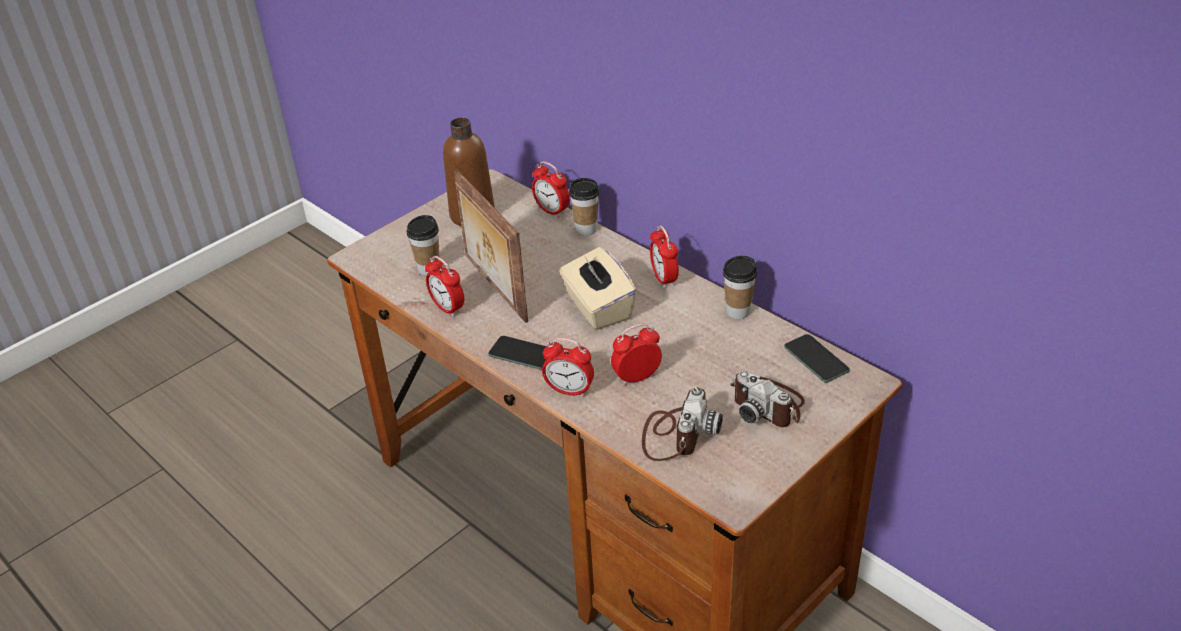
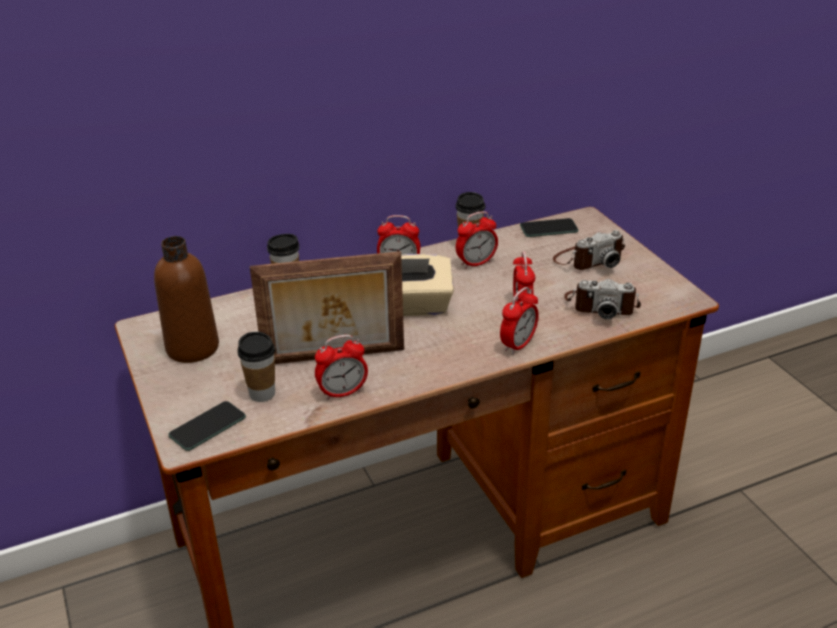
camera: 70 degrees left, 5 degrees down
phone [488,336,546,370] -> phone moved to [169,401,246,451]
alarm clock [532,161,570,218] -> alarm clock moved to [456,211,498,269]
camera [642,387,723,461] -> camera turned 150 degrees clockwise [564,279,641,319]

